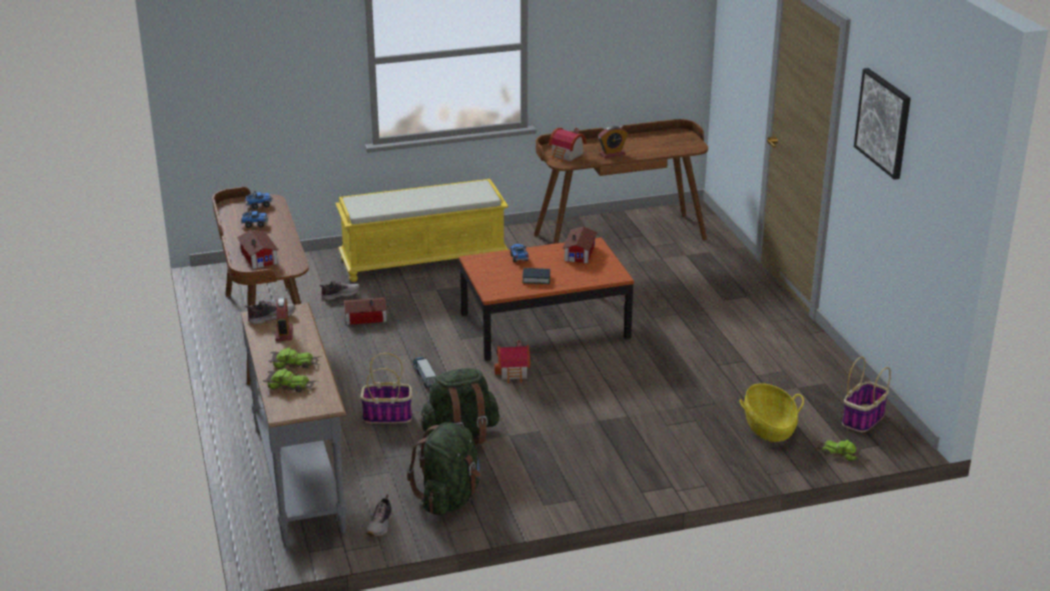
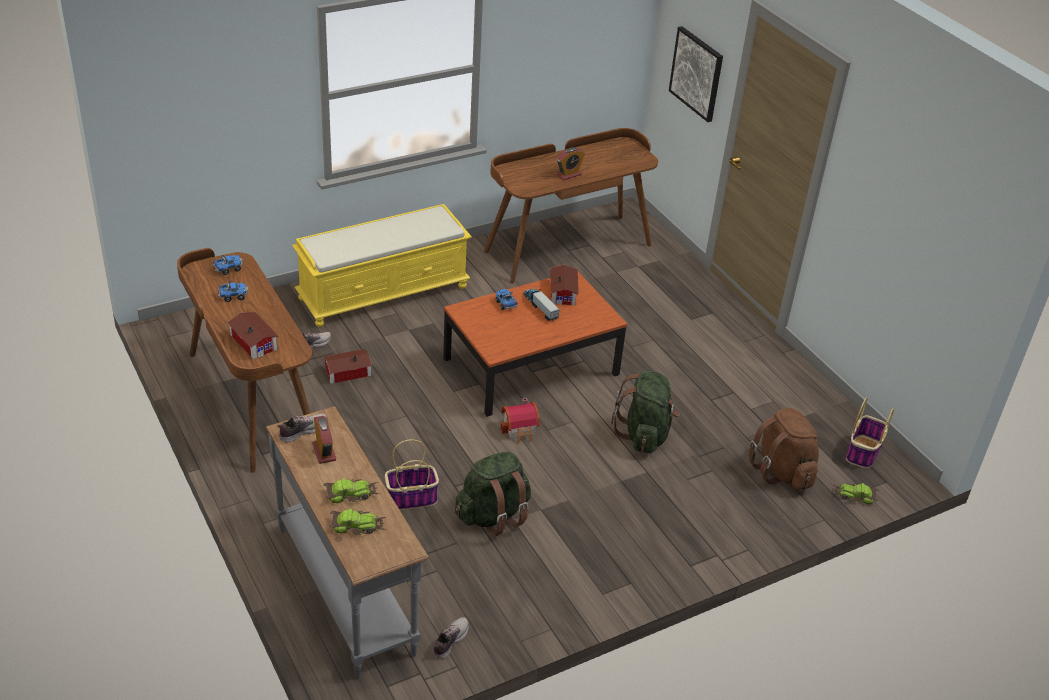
camera: 15 degrees left, 10 degrees up
shoe [366,494,393,536] -> shoe turned 150 degrees counterclockwise [433,617,469,659]
green backpack [407,422,481,515] -> green backpack moved to [611,371,680,453]
toy truck [413,357,436,388] -> toy truck moved to [523,289,560,321]
book [522,268,550,284] -> none
toy house [549,128,587,162] -> none
basket [740,383,804,442] -> brown backpack [749,408,819,490]
picture [854,68,911,180] -> picture moved to [669,26,723,122]

